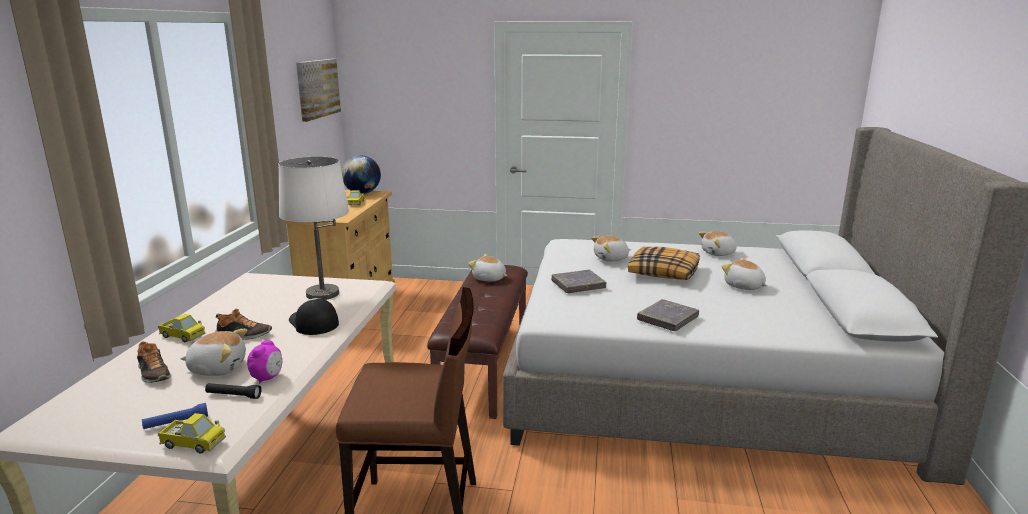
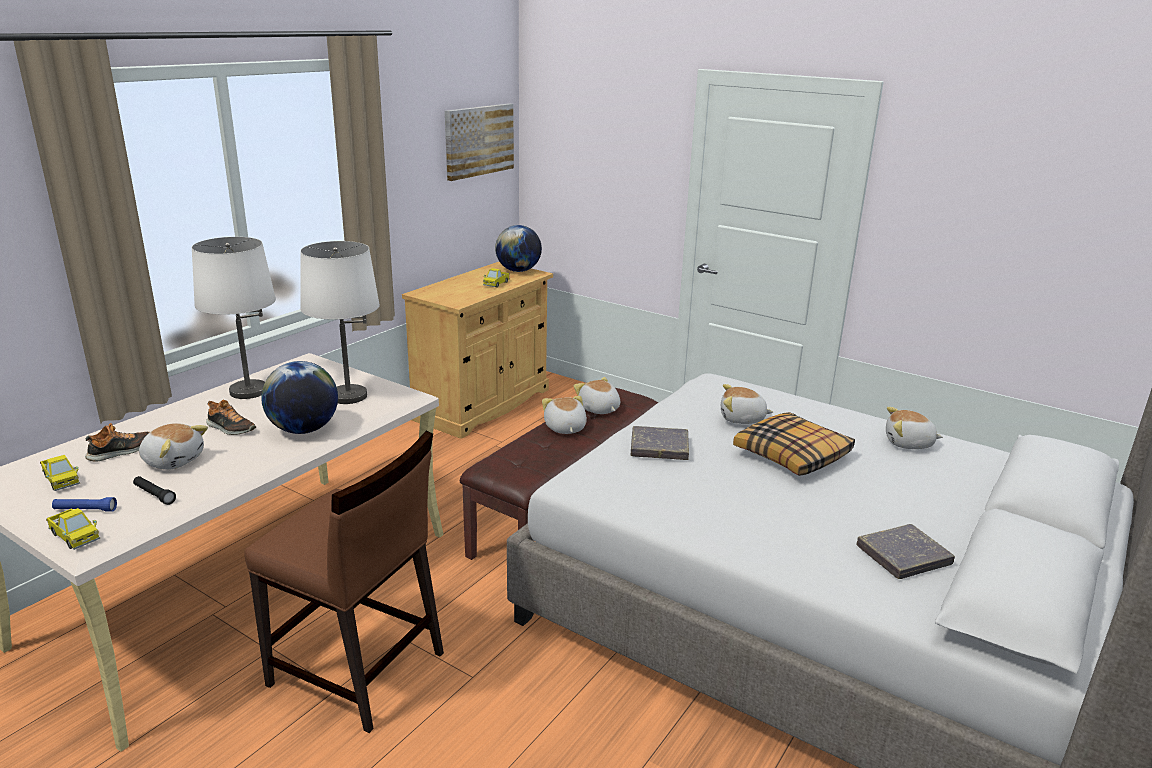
camera: 25 degrees right, 5 degrees up
shoe [137,341,171,383] -> shoe turned 120 degrees counterclockwise [85,423,149,462]
toy truck [158,314,206,342] -> toy truck moved to [40,455,80,491]
alarm clock [247,340,282,384] -> none
cap [289,298,339,335] -> globe [261,361,338,434]
grey book [637,299,699,331] -> grey book moved to [857,524,955,579]
plush toy [721,258,767,290] -> plush toy moved to [542,396,587,434]
none -> white table lamp [192,237,276,399]

